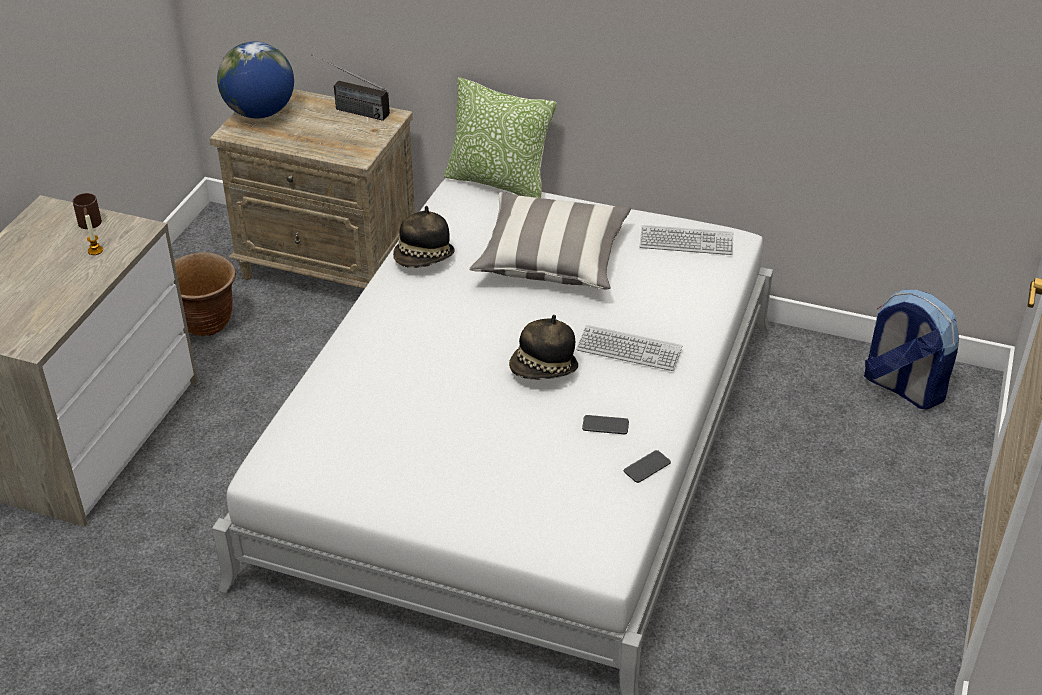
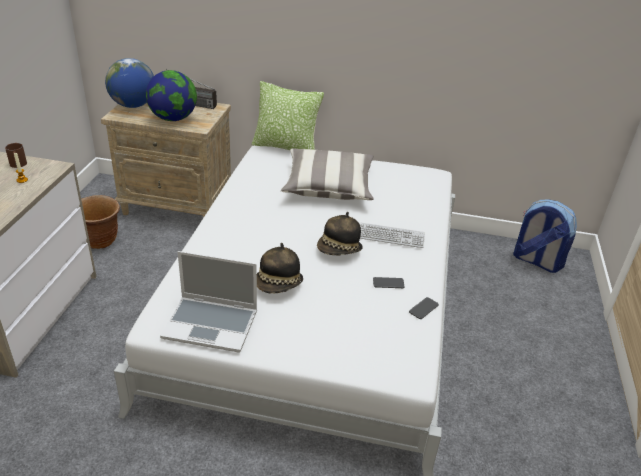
camera: 10 degrees left, 5 degrees down
hat [393,206,455,268] -> hat moved to [257,243,303,293]
keyboard [639,225,733,255] -> none
none -> globe [146,70,197,121]
none -> laptop [160,251,257,353]

